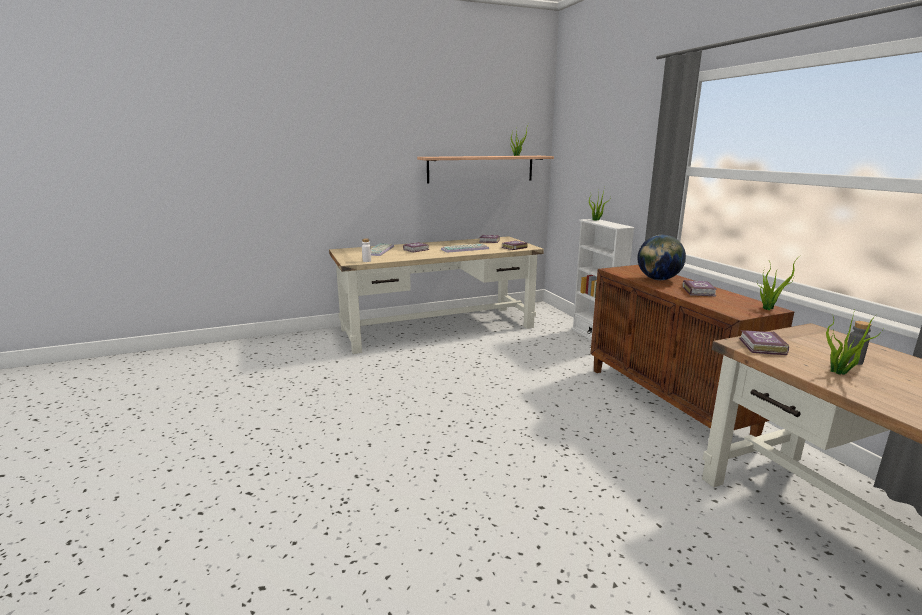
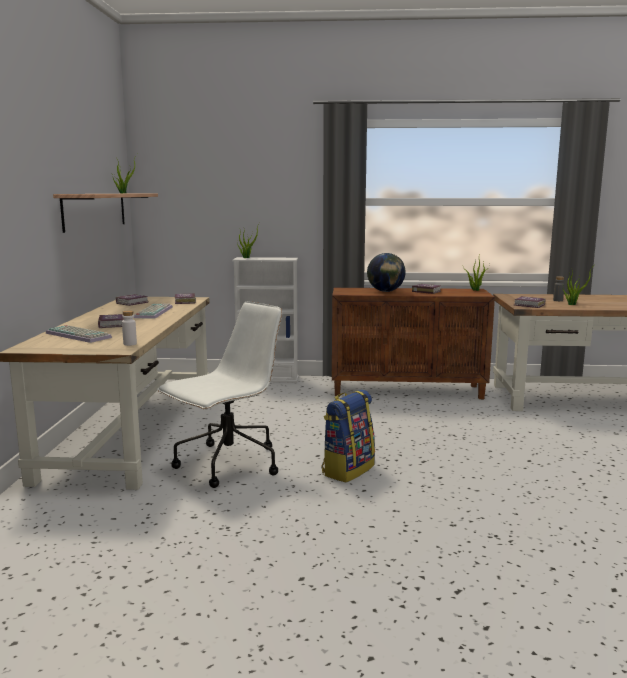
camera: 65 degrees left, 5 degrees down
none -> white office chair [157,302,282,488]
none -> backpack [321,390,375,482]

